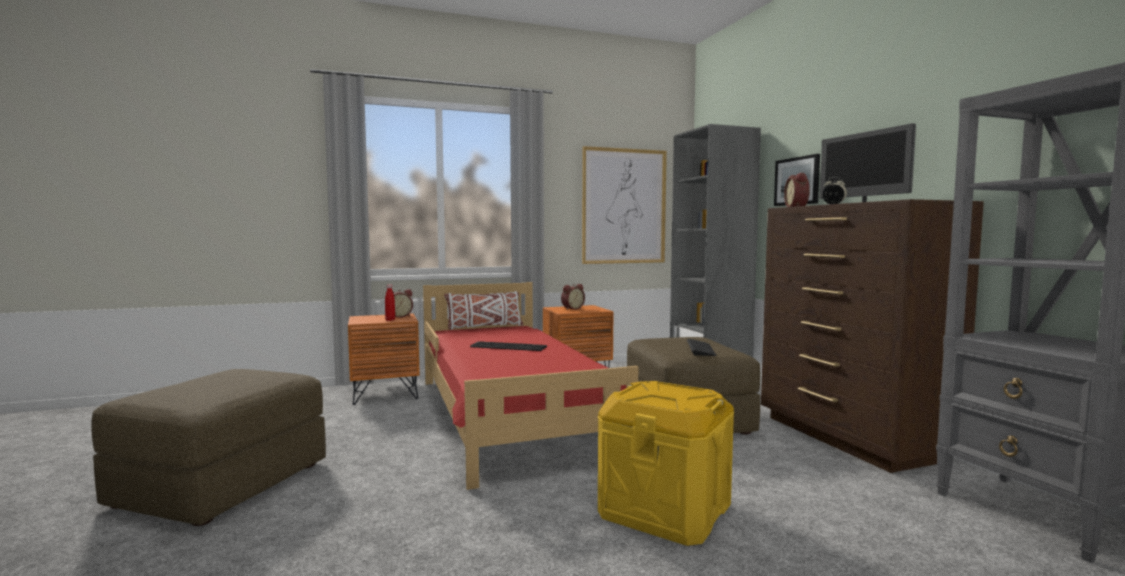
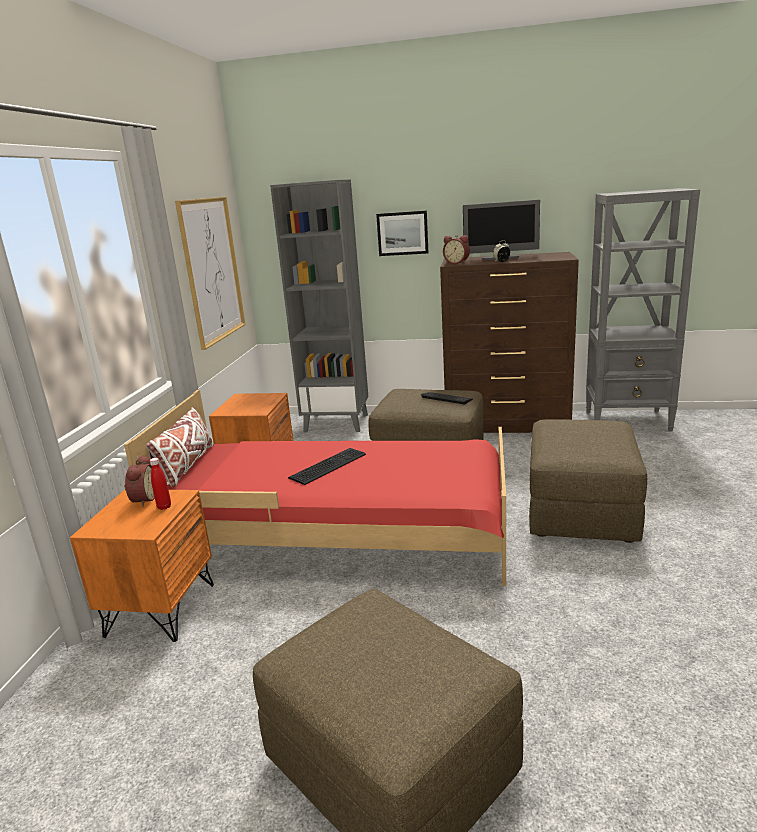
camera: 60 degrees left, 15 degrees up
alarm clock [561,284,585,310] -> none
yellow storage box [598,381,734,546] -> brown ottoman [529,419,647,543]

